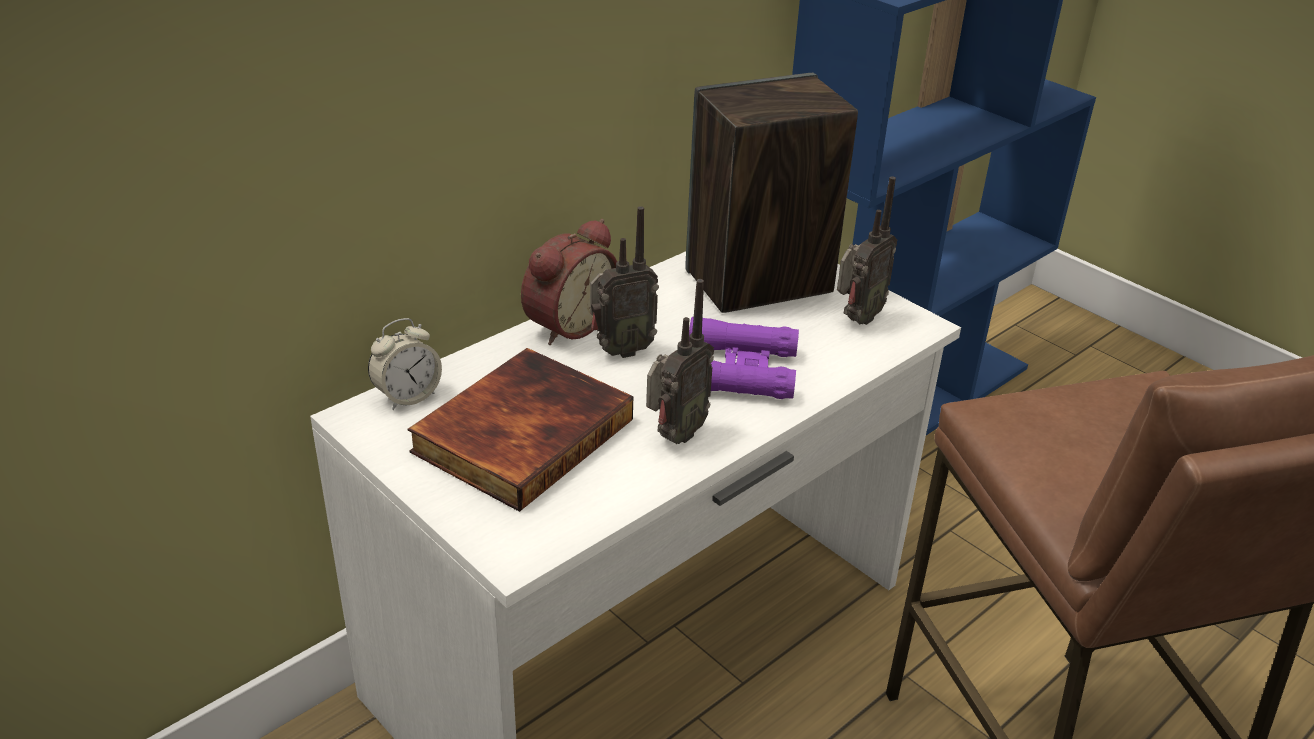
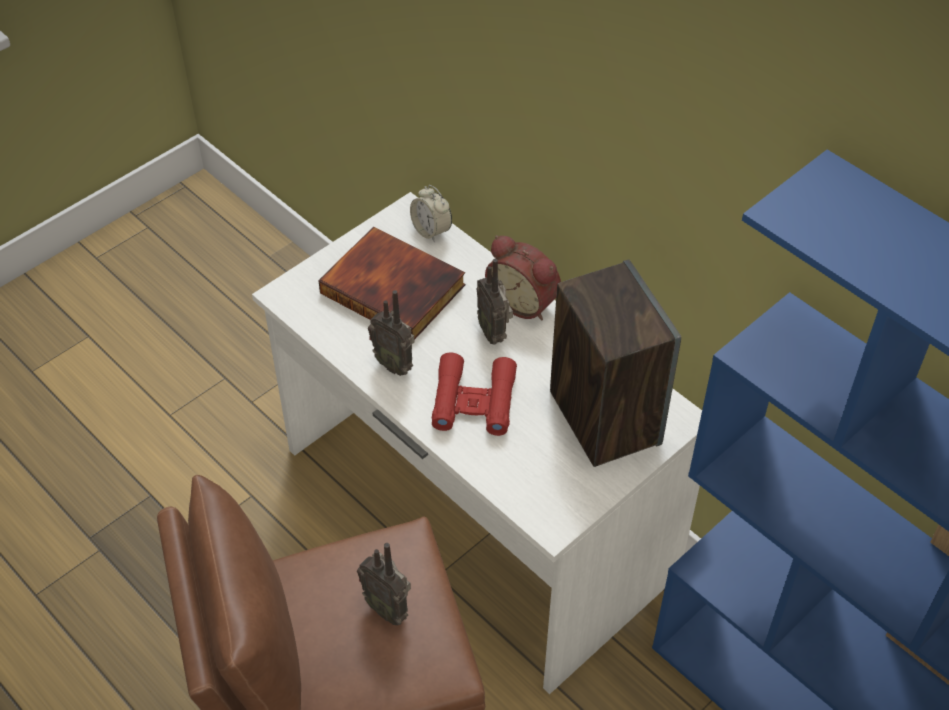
camera: 90 degrees right, 15 degrees up
purple binoculars [689,317,799,399] -> red binoculars [432,352,517,436]
radio [837,176,897,325] -> radio moved to [357,543,411,625]

